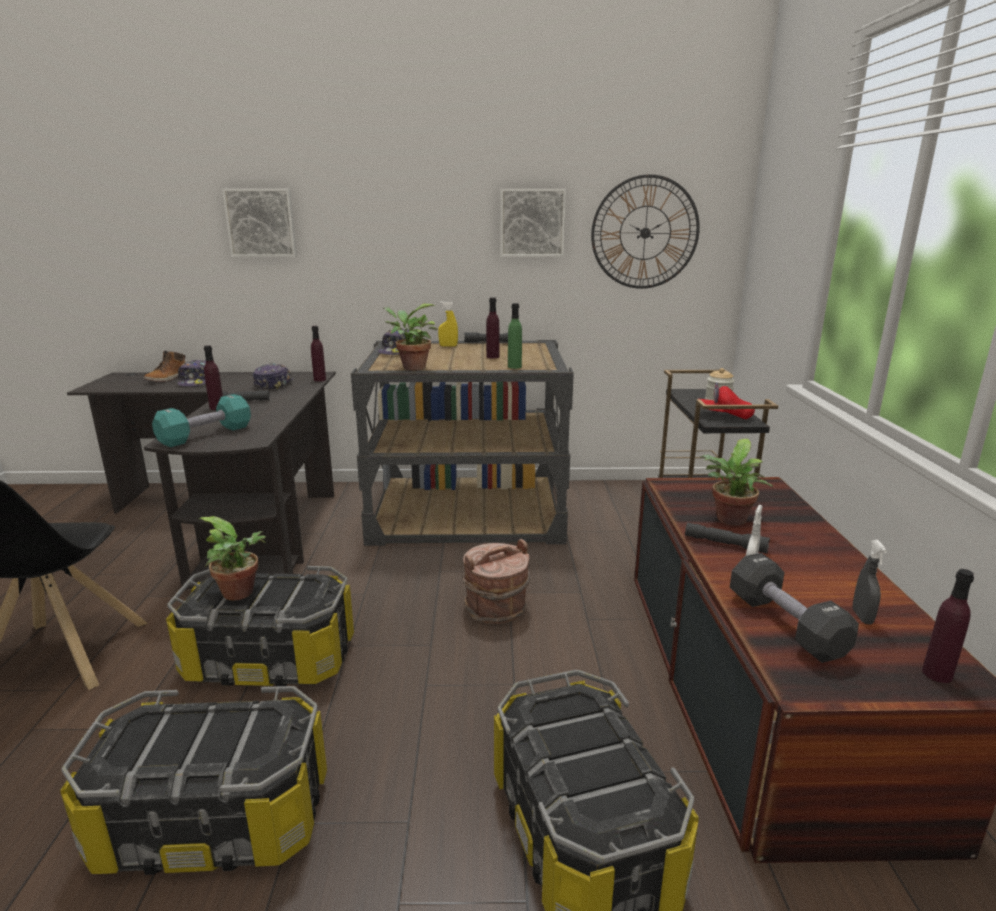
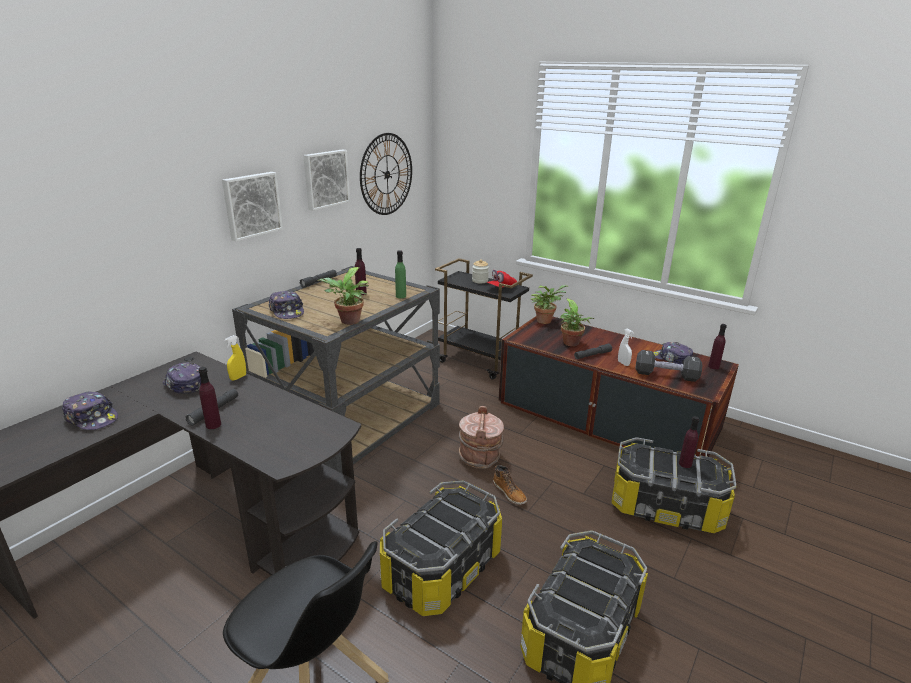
camera: 55 degrees left, 5 degrees up
boot [144,351,185,382] -> boot moved to [493,465,527,505]
turquoise dumbbell [152,394,251,447] -> none
potted plant [199,516,266,601] -> potted plant moved to [531,285,569,324]
picture [222,189,297,257] -> picture moved to [222,172,283,241]
purple bottle [311,326,326,382] -> purple bottle moved to [679,416,699,468]
yellow spray bottle [438,301,458,347] -> yellow spray bottle moved to [225,335,246,381]
grey spray bottle [852,540,887,624] -> cap [653,342,693,364]

